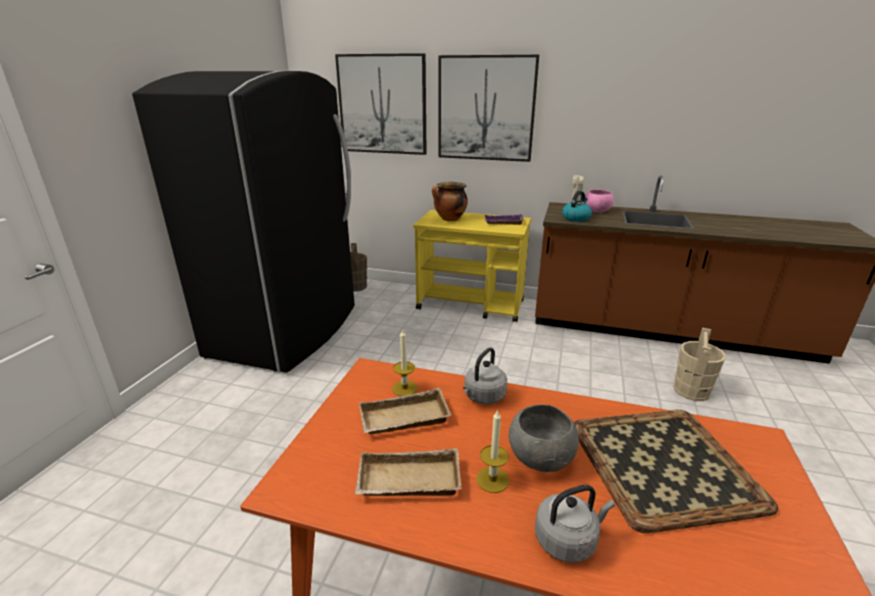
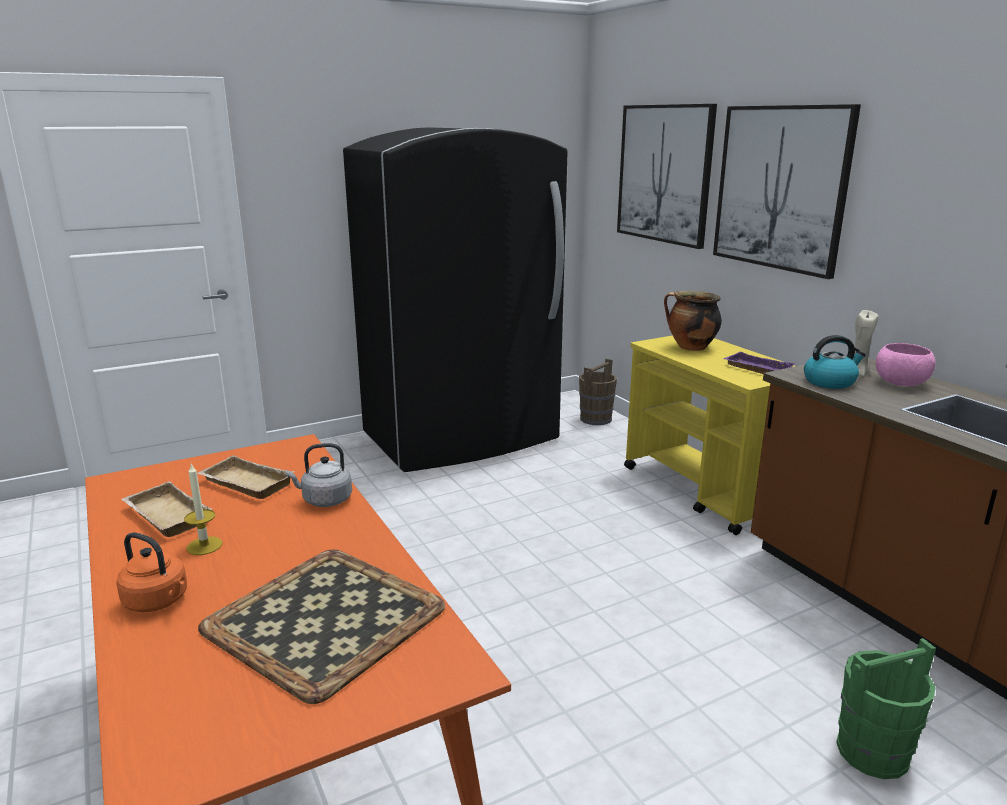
camera: 45 degrees right, 5 degrees down
candle [392,330,418,396] -> none
grey bowl [509,404,579,472] -> none
grey kettle [535,485,615,563] -> orange kettle [116,532,187,612]
beige bucket [673,328,726,401] -> green bucket [837,638,936,779]

